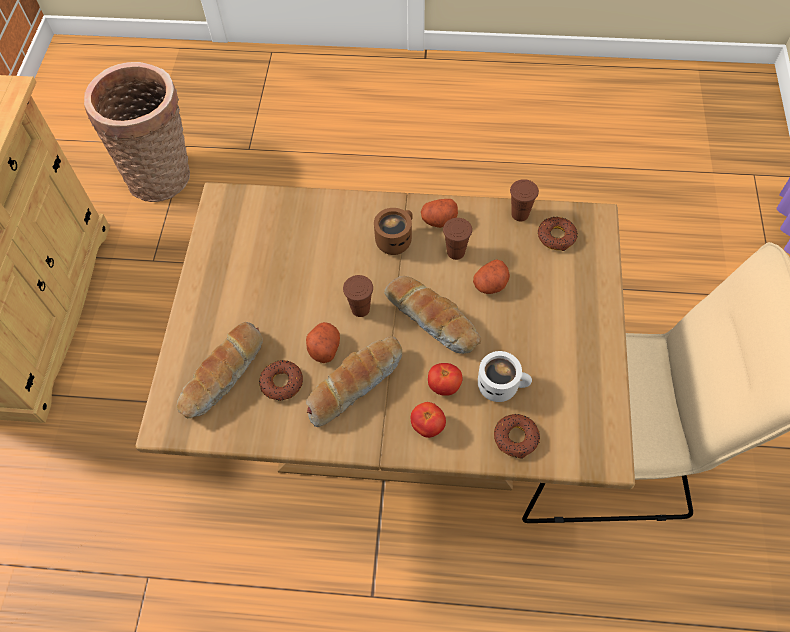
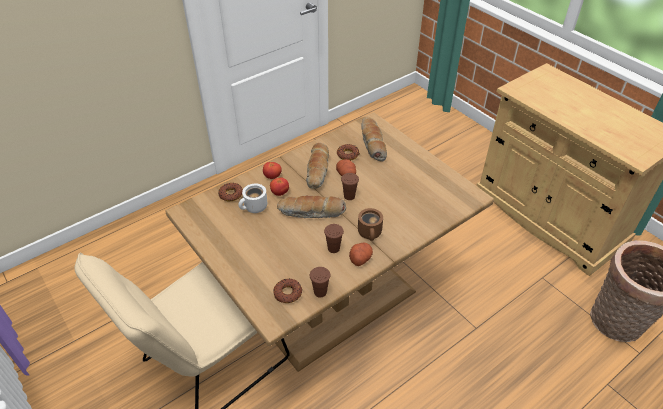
camera: 135 degrees right, 15 degrees down
potato [473,259,510,294] -> none

